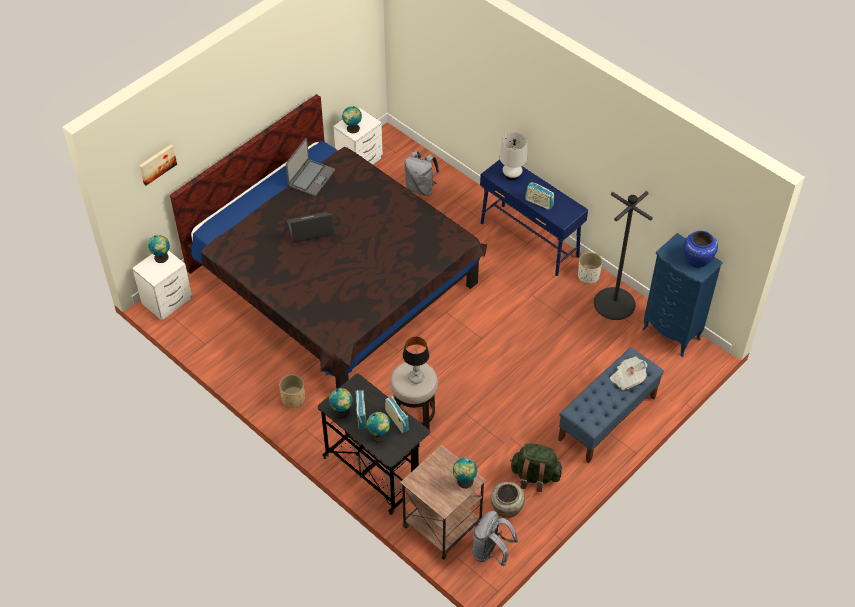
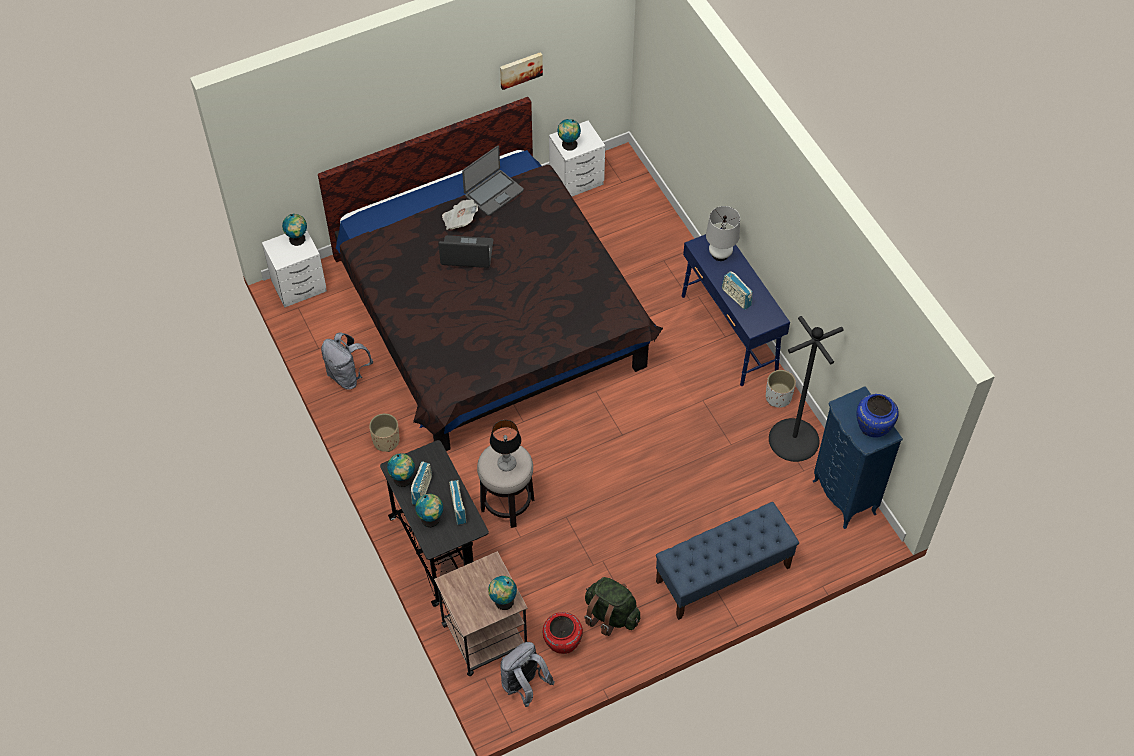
camera: 20 degrees right, 5 degrees up
picture [139,145,177,185] -> picture moved to [500,52,543,90]
grey backpack [404,151,439,196] -> grey backpack moved to [321,333,373,390]
beige vase [491,482,525,518] -> red vase [543,612,583,654]
newspaper [610,357,648,390] -> newspaper moved to [442,199,478,230]

